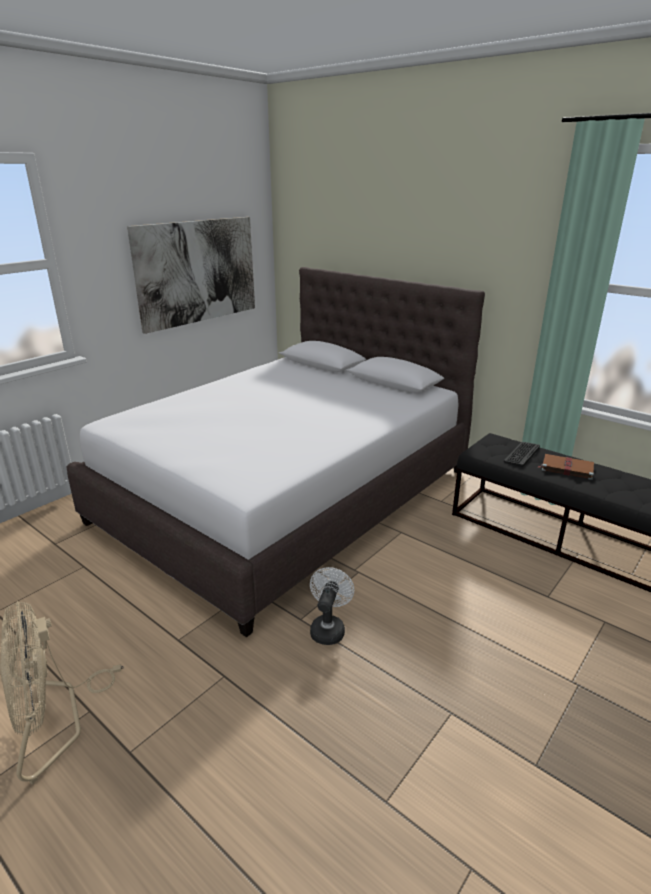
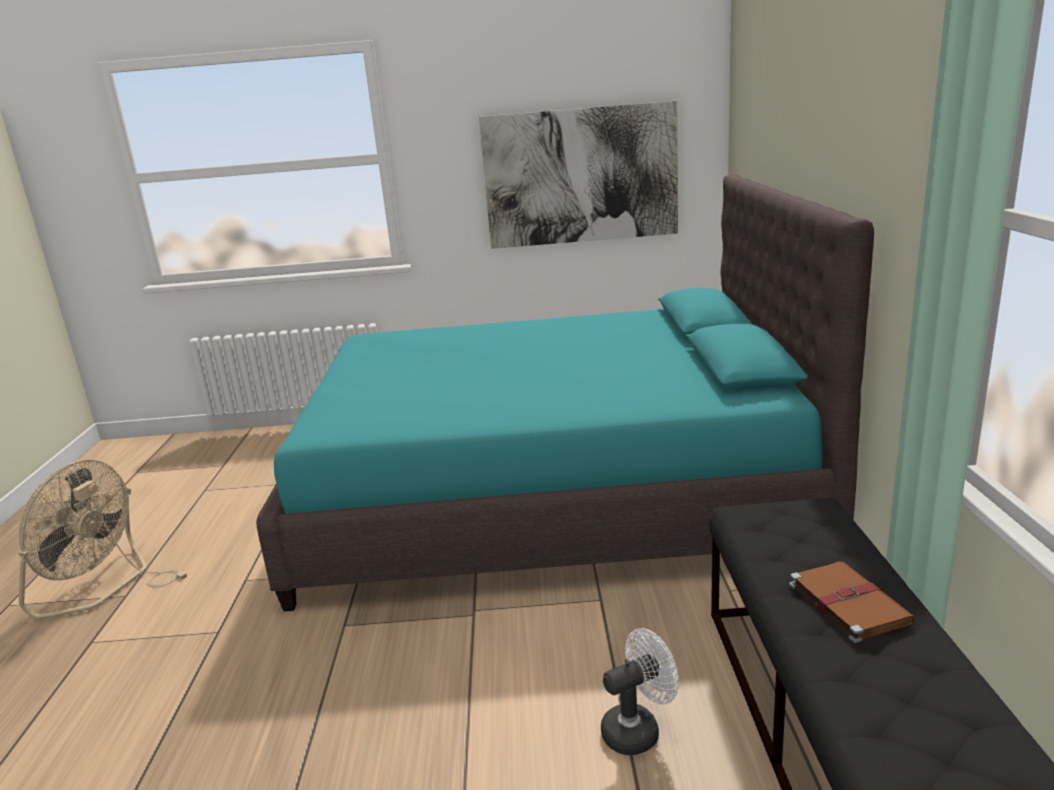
camera: 50 degrees right, 5 degrees down
white bed [66,267,485,637] -> turquoise bed [256,174,874,611]
white fan [310,567,354,645] -> white fan moved to [601,628,679,755]
keyboard [504,442,540,467] -> none

